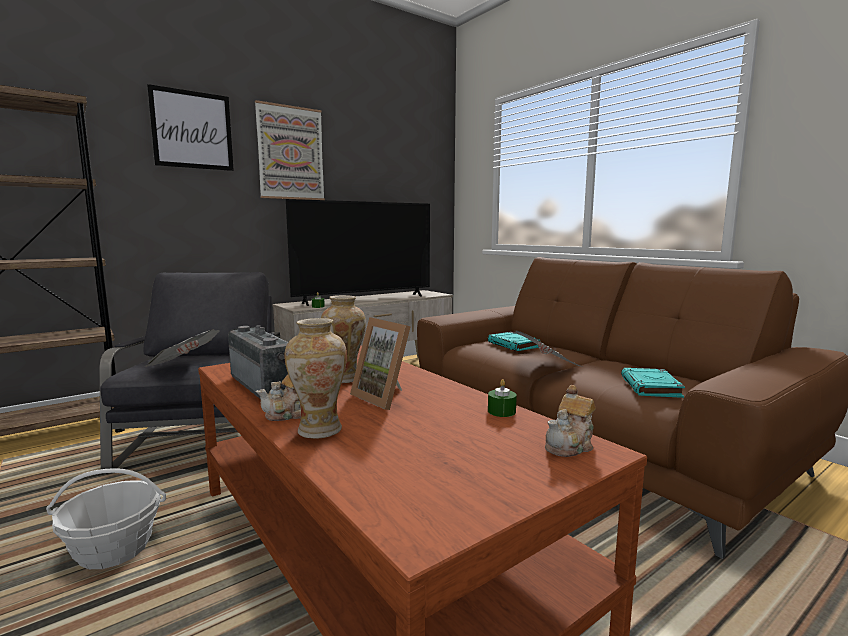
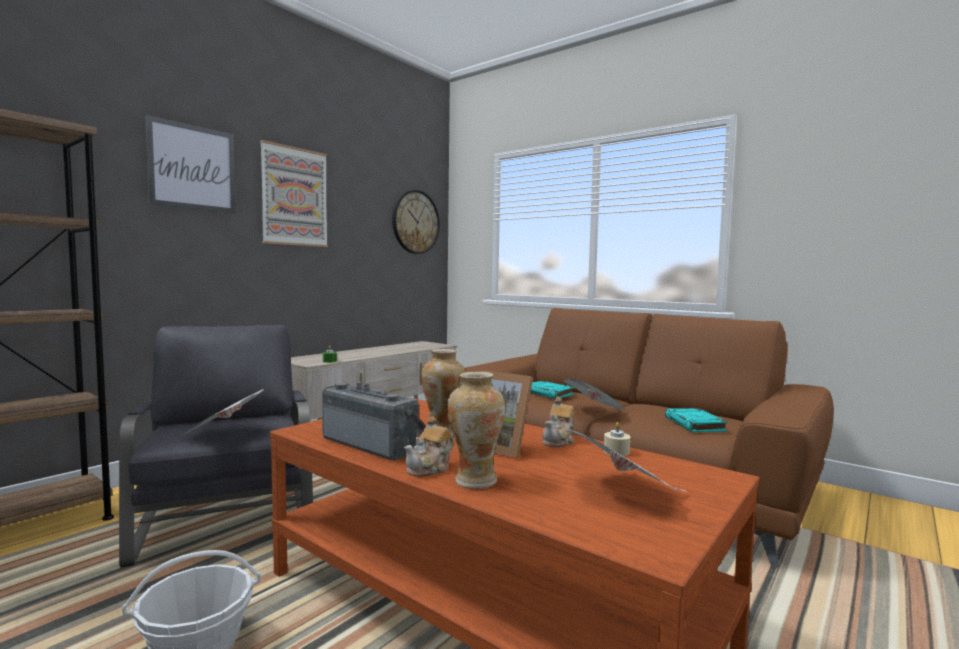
camera: 15 degrees left, 5 degrees down
television [286,199,430,306] -> none
green candle [488,379,517,417] -> beige candle [604,422,630,456]
teapot [545,385,596,457] -> teapot moved to [542,397,575,447]
none -> wall clock [392,190,440,254]
none -> newspaper [567,431,685,491]

